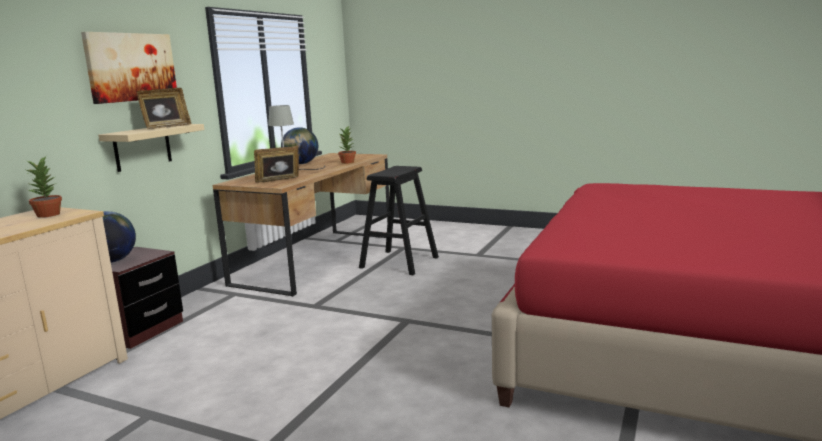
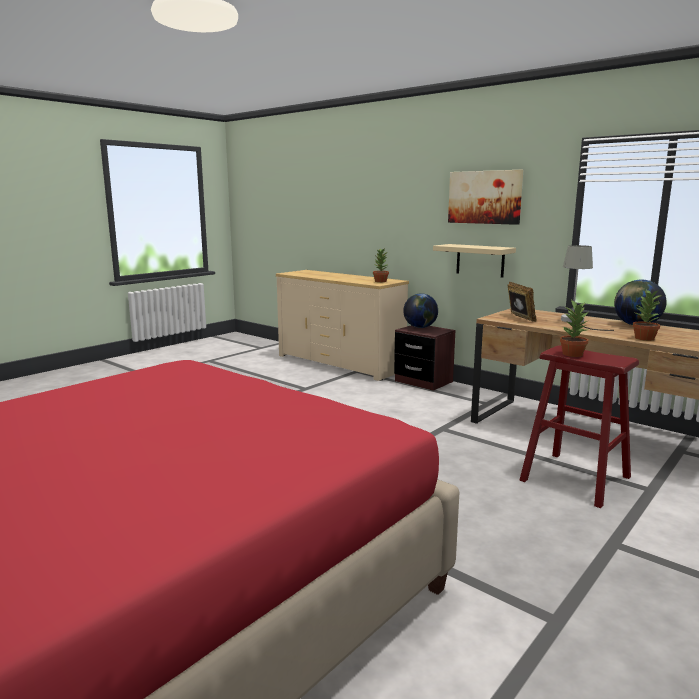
camera: 105 degrees right, 0 degrees up
picture frame [137,88,192,129] -> none
black stool [359,166,439,275] -> red stool [520,345,639,508]
none -> potted plant [560,299,588,357]

